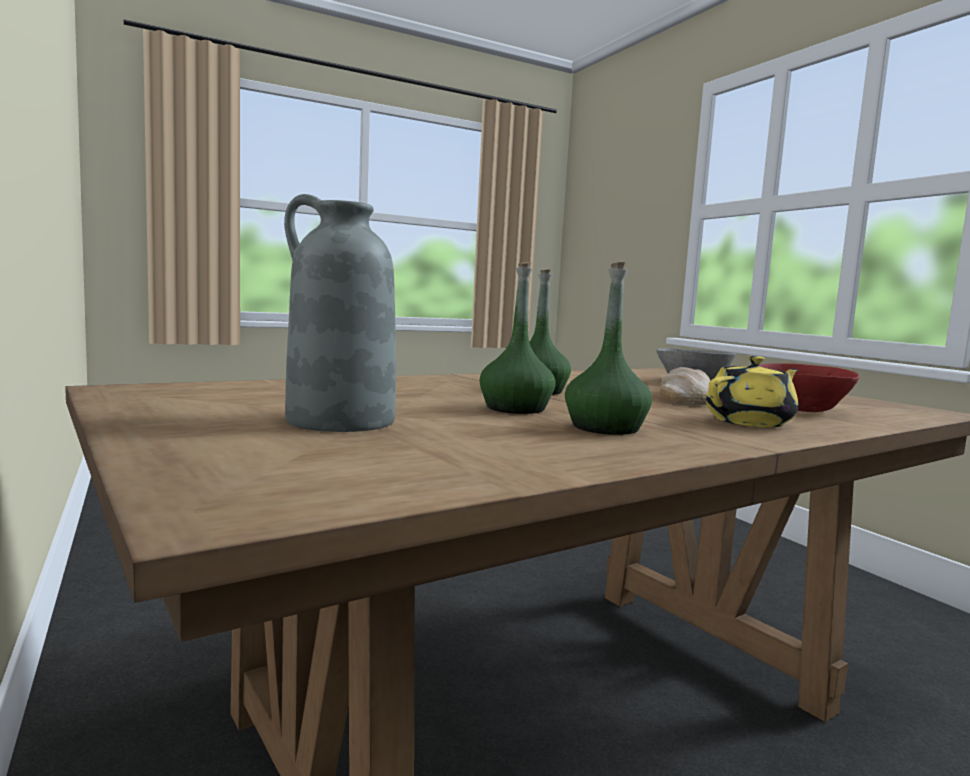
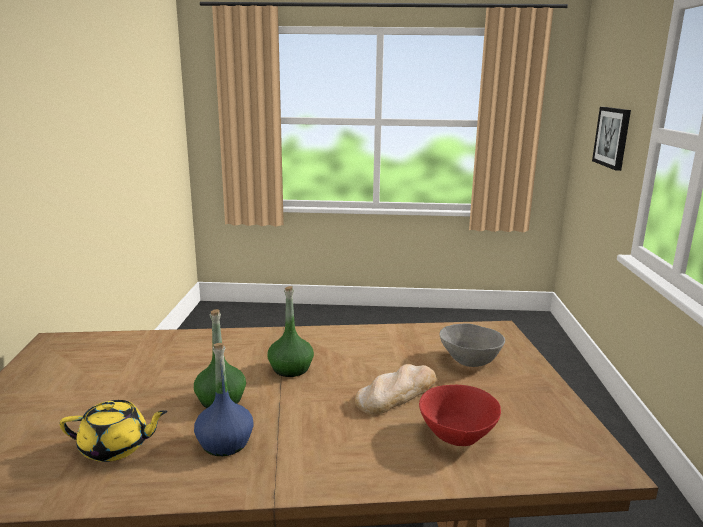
camera: 30 degrees right, 10 degrees up
grey vase [284,194,396,432] -> none
green bottle [565,262,652,435] -> blue bottle [194,343,254,456]
yellow teapot [706,356,799,427] -> yellow teapot moved to [60,400,168,462]
none -> picture [592,107,631,171]

